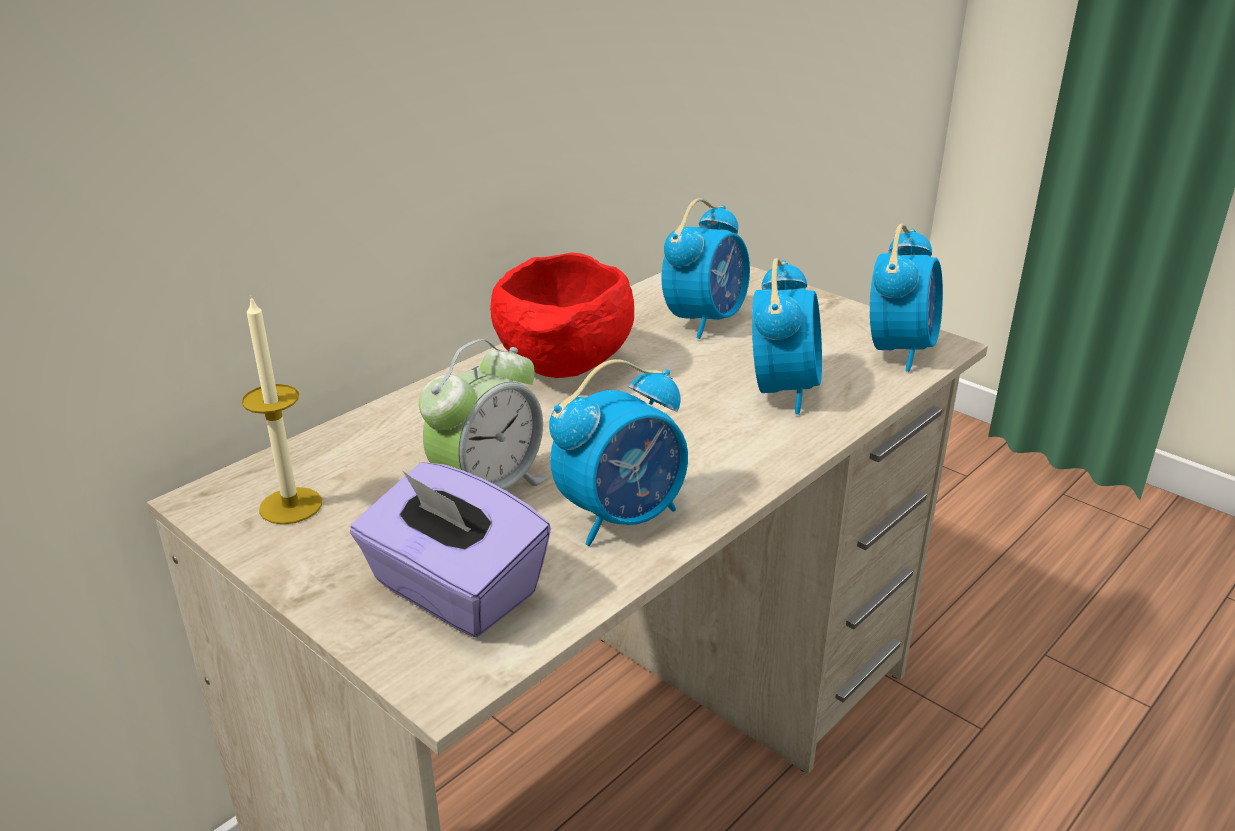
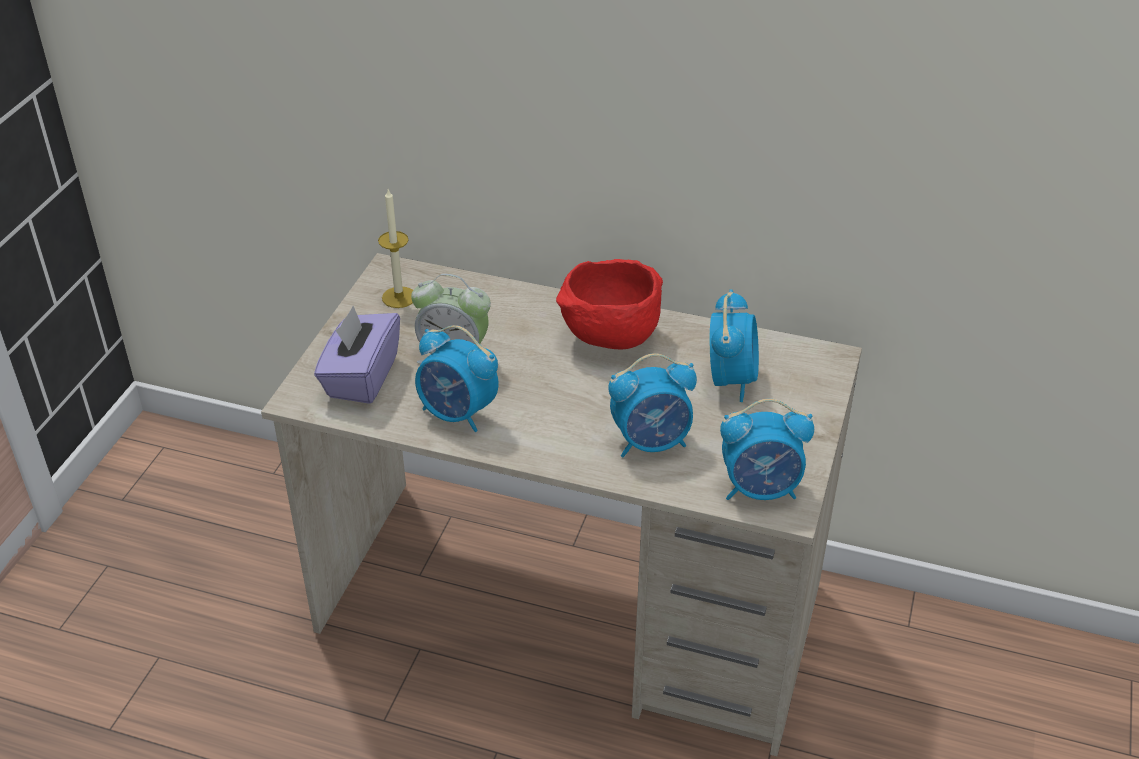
camera: 65 degrees right, 10 degrees up
alarm clock [661,198,750,339] -> alarm clock turned 90 degrees counterclockwise [710,289,759,402]

